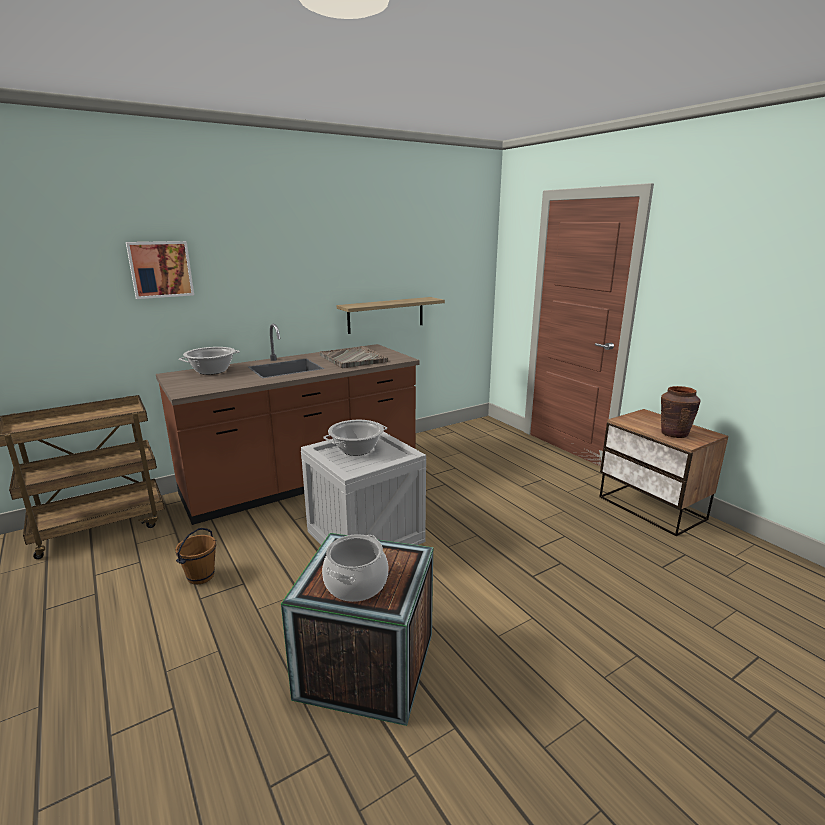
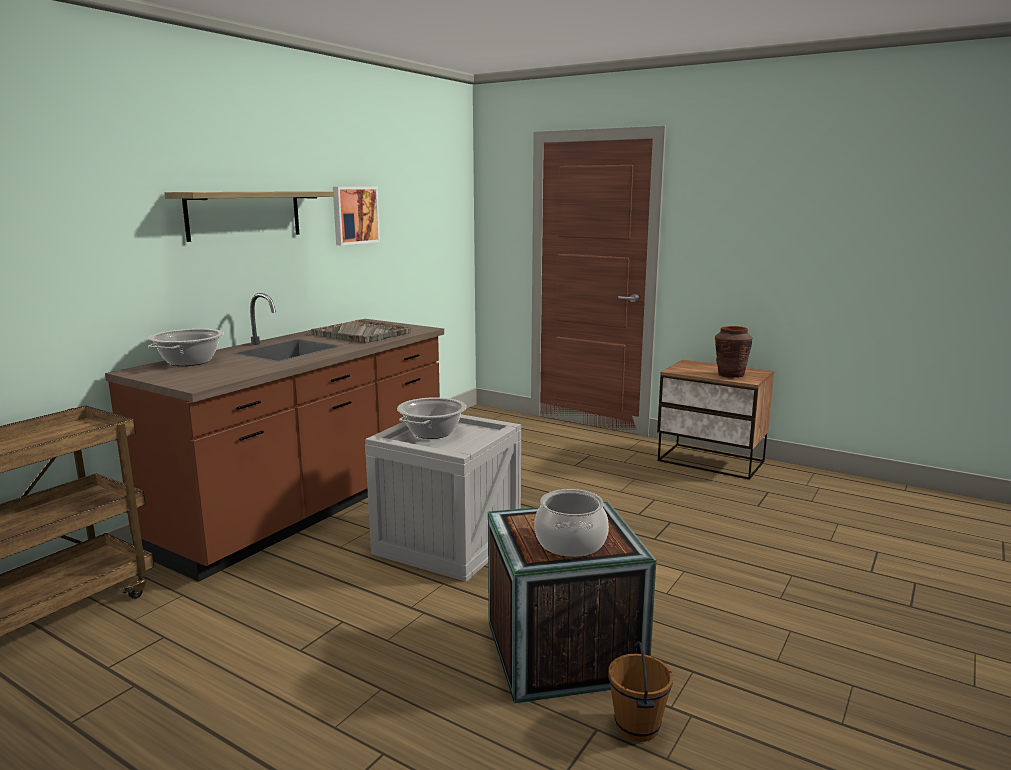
camera: 25 degrees left, 5 degrees down
picture [126,241,194,299] -> picture moved to [333,187,380,245]
brown bucket [175,528,216,585] -> brown bucket moved to [608,642,673,742]
shelf [337,297,445,334] -> shelf moved to [165,191,334,242]

